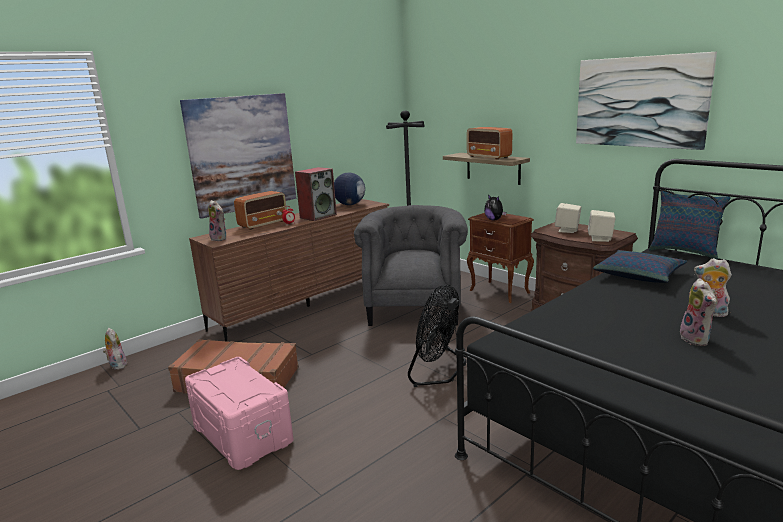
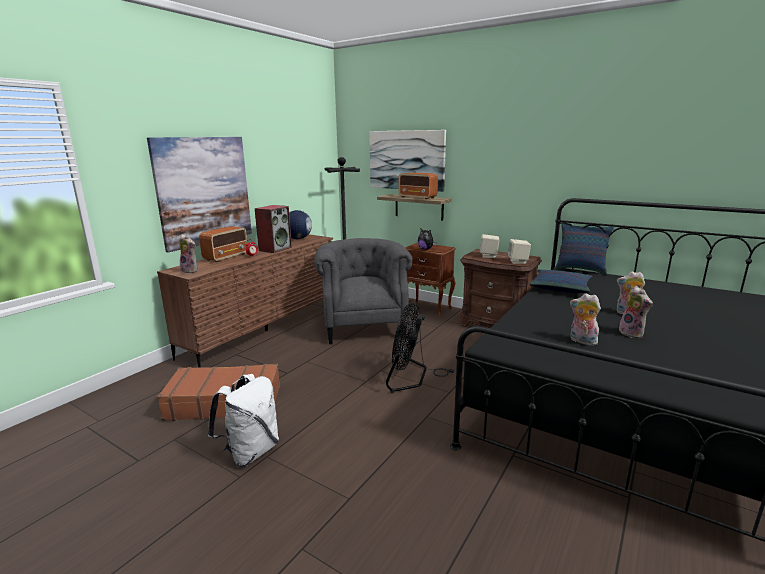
camera: 15 degrees left, 0 degrees up
plush toy [103,328,127,370] -> plush toy moved to [570,293,601,346]
pink storage box [185,357,294,470] -> white backpack [208,374,279,467]
picture [576,52,717,150] -> picture moved to [369,130,446,192]

